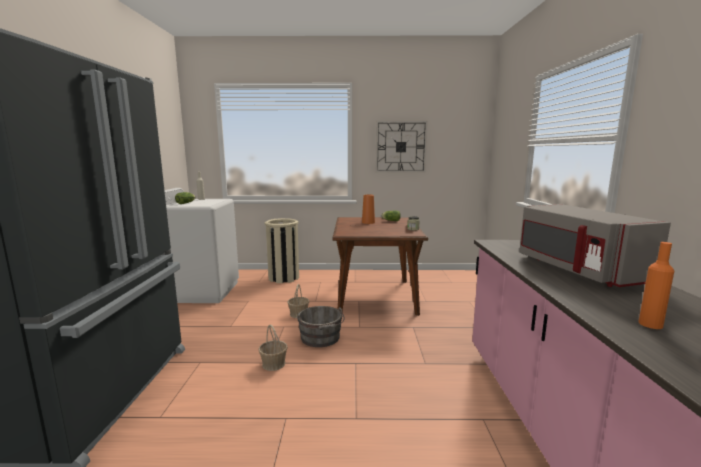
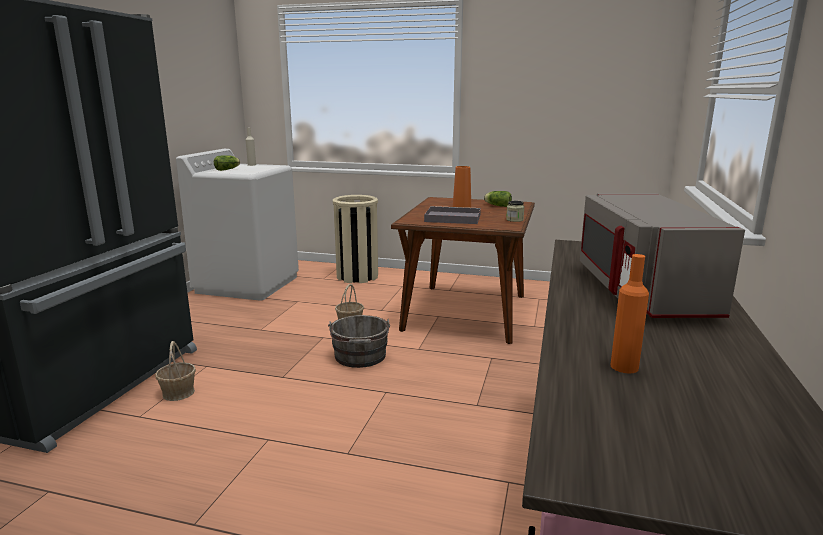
camera: 15 degrees right, 5 degrees up
basket [258,325,288,371] -> basket moved to [155,341,196,401]
wall clock [375,121,428,173] -> none
none -> grey tray [424,206,481,224]

